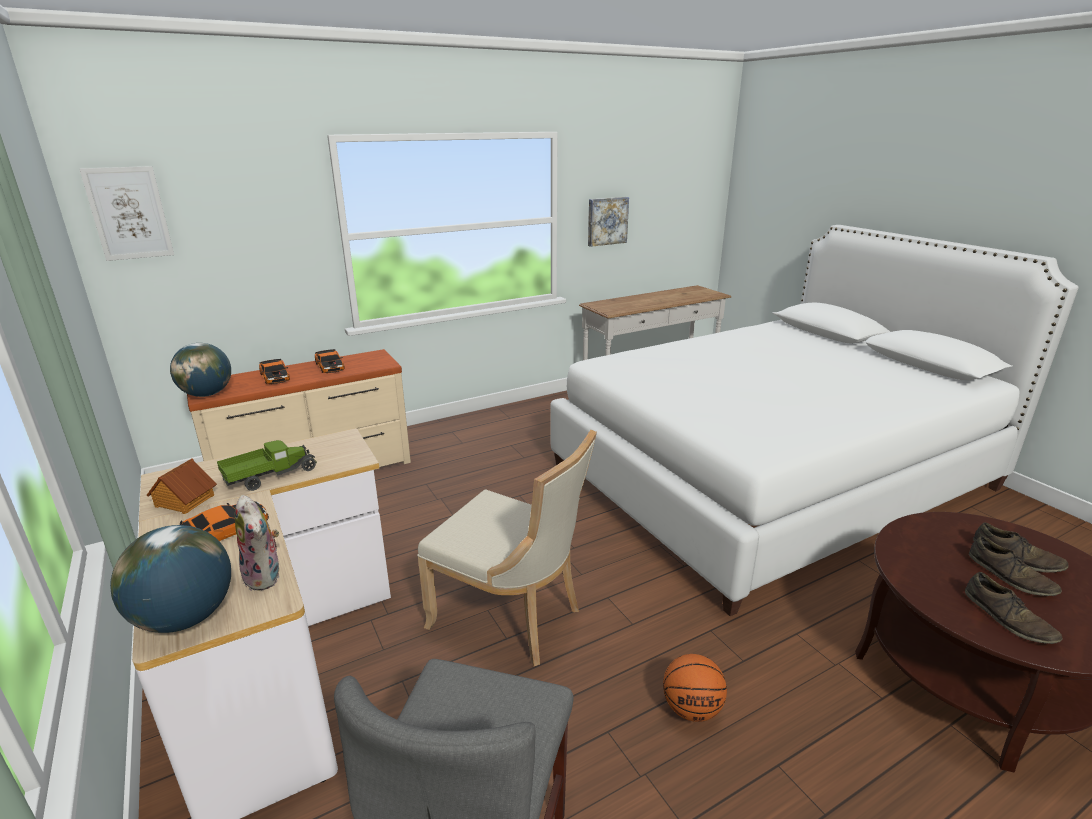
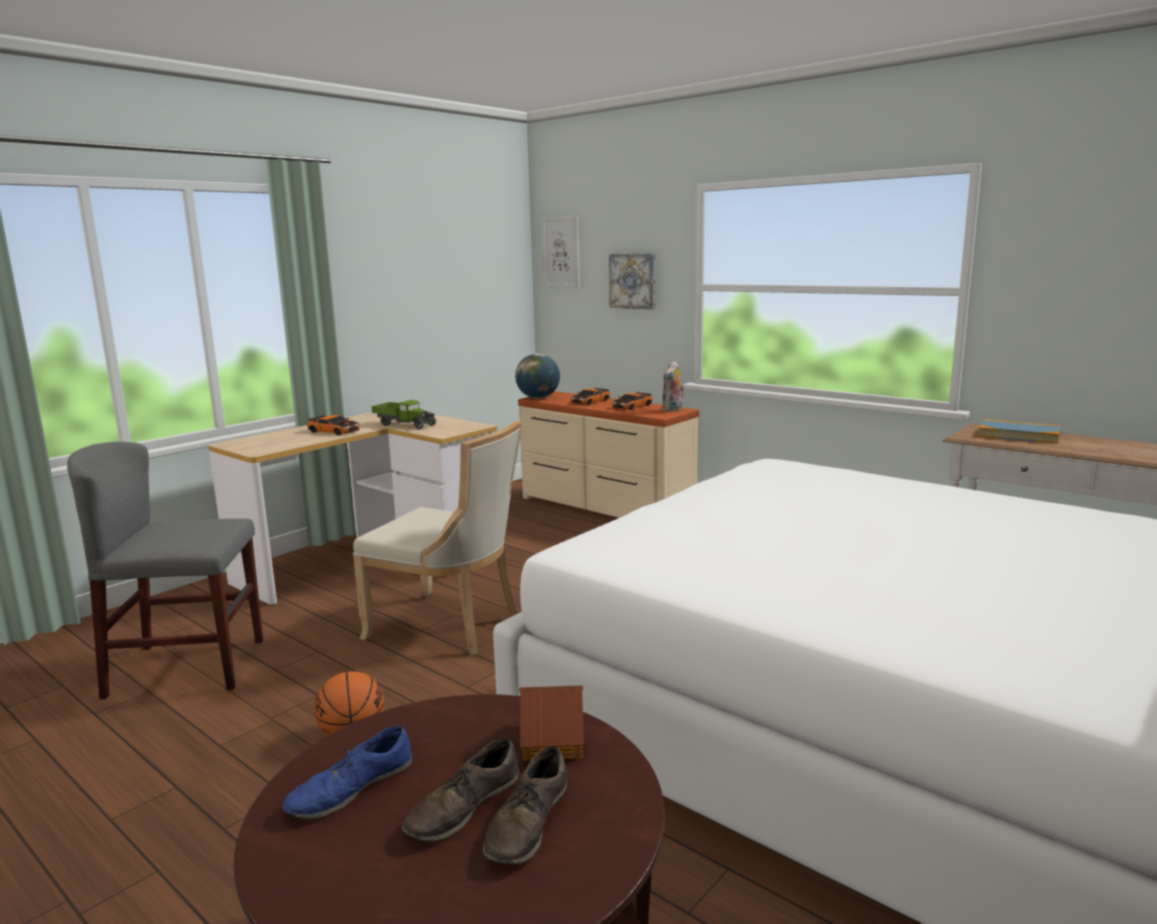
camera: 70 degrees right, 10 degrees down
globe [110,525,231,633] -> none
toy house [147,459,217,514] -> toy house moved to [519,685,584,761]
plush toy [235,495,279,591] -> plush toy moved to [662,361,684,412]
beige chair [417,430,597,666] -> beige chair turned 75 degrees counterclockwise [353,420,522,655]
picture [588,197,629,247] -> picture moved to [609,253,656,309]
brown shoe [965,572,1063,644] -> blue shoe [282,725,412,820]
none -> book [978,419,1061,444]

